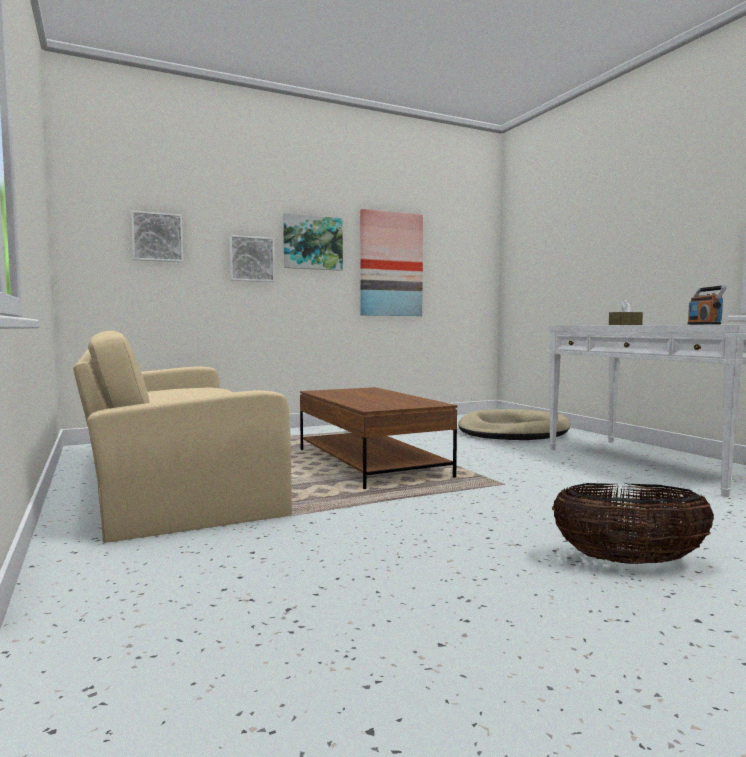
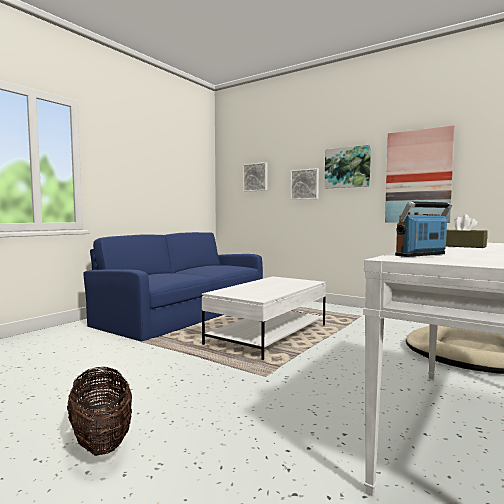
camera: 60 degrees right, 0 degrees up
beige sofa [73,331,292,543] -> blue sofa [83,232,263,341]
brown coffee table [300,387,457,489] -> white coffee table [202,276,326,360]

